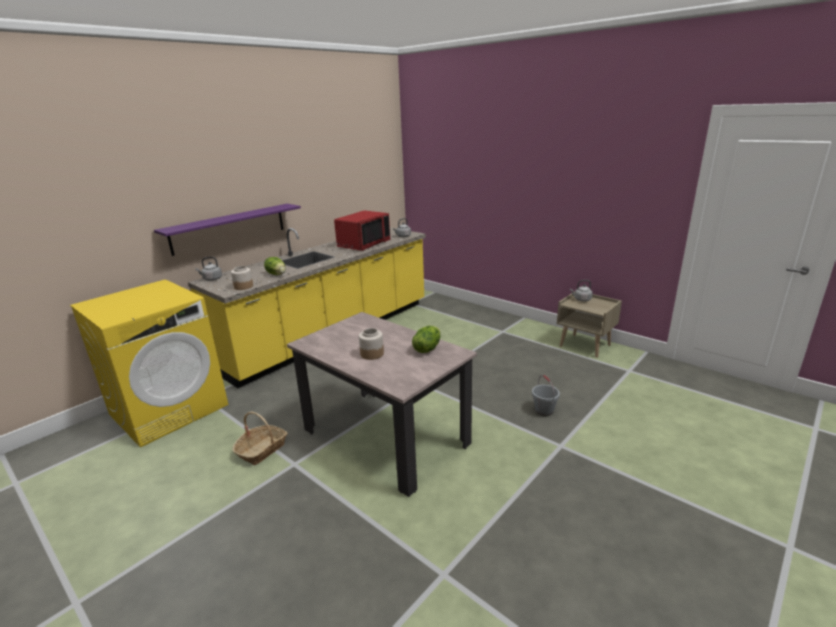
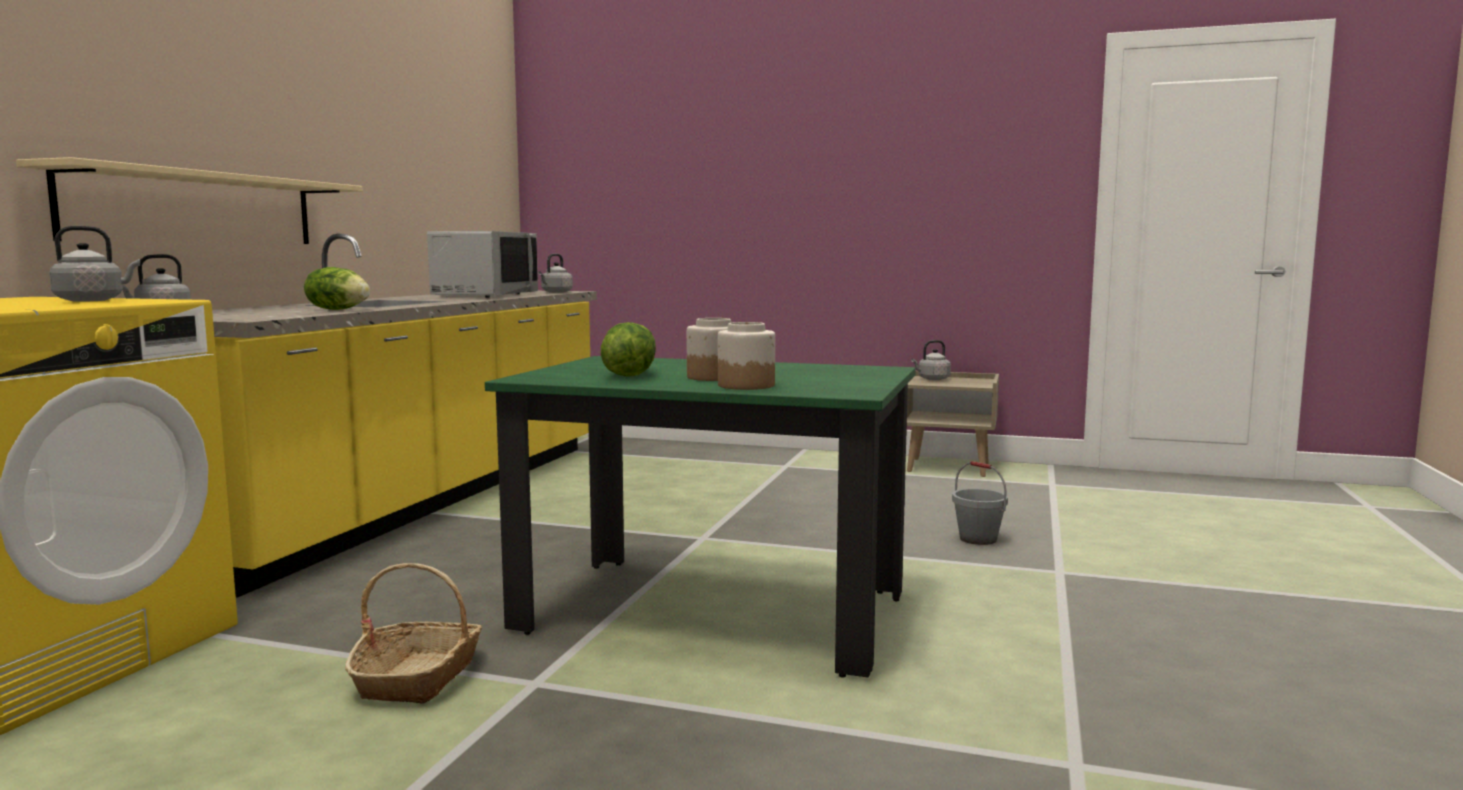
camera: 25 degrees left, 15 degrees down
purple shelf [154,204,301,256] -> beige shelf [16,157,363,244]
jar [231,266,253,290] -> jar moved to [718,322,775,390]
beige dining table [287,312,477,497] -> green dining table [485,356,916,677]
red microwave [334,210,391,251] -> grey microwave [427,231,538,298]
lettuce [412,326,440,353] -> lettuce moved to [601,322,656,377]
none -> grey kettle [49,226,140,302]

